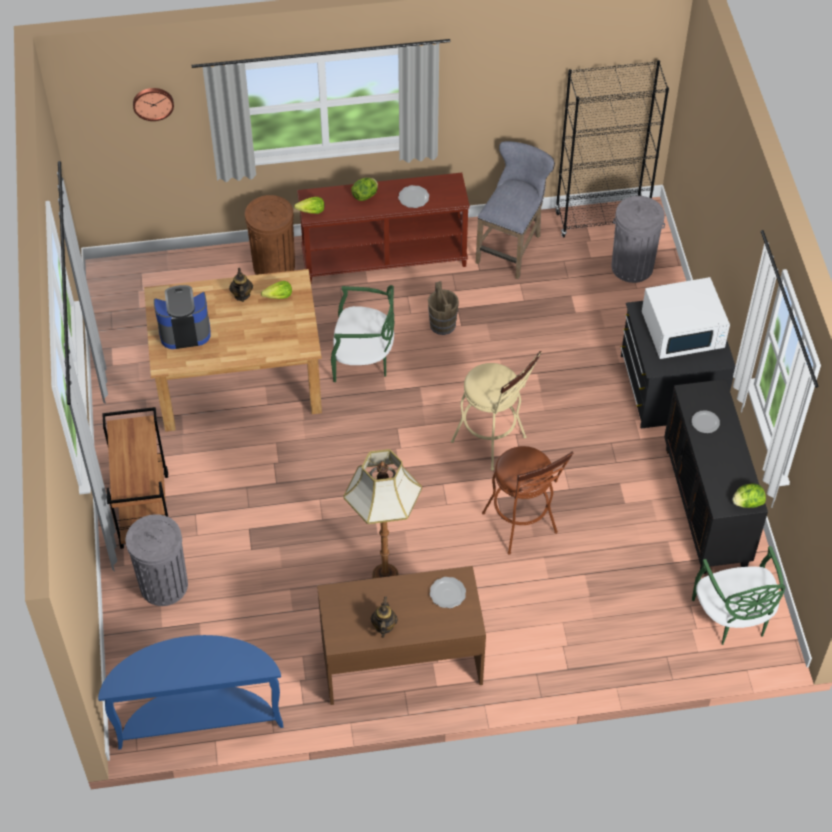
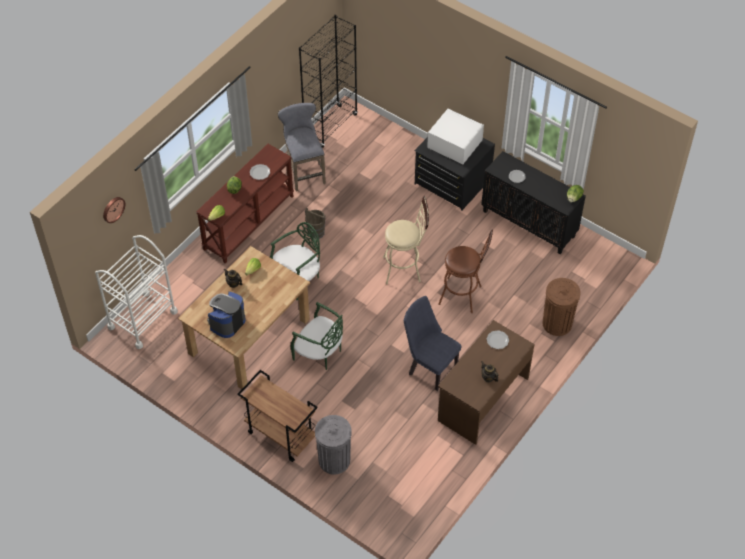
camera: 45 degrees left, 0 degrees up
blue console table [98,635,283,750] -> none
brown trash can [245,195,295,275] -> brown trash can moved to [543,278,581,336]
floor lamp [343,449,422,578] -> blue chair [404,296,462,391]
grey trash can [611,196,665,283] -> none
white microwave [642,277,730,359] -> white microwave turned 90 degrees counterclockwise [427,109,484,164]
green chair [692,546,786,645] -> green chair moved to [291,302,343,370]
none -> white cart [95,235,178,349]

